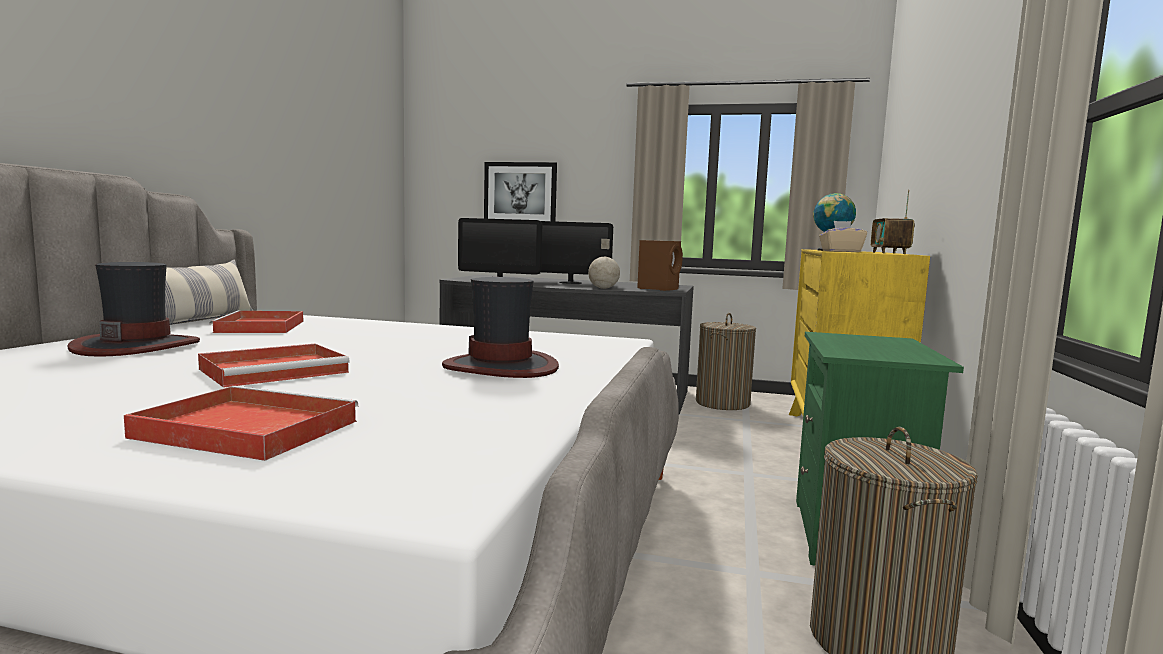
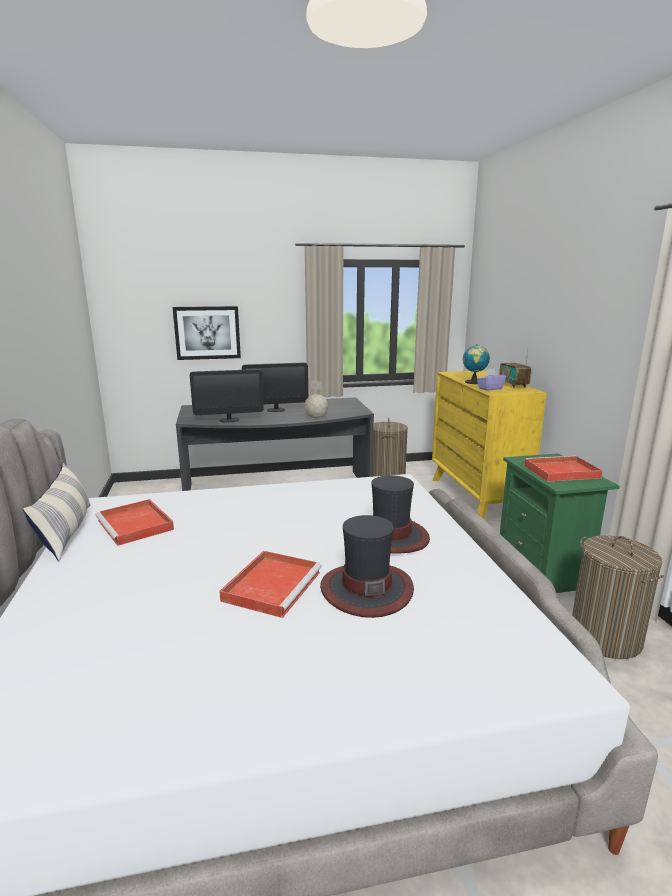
camera: 25 degrees left, 10 degrees up
hat [67,262,200,357] -> hat moved to [320,515,414,618]
red tray [124,386,359,461] -> red tray moved to [524,456,603,482]
brown speaker [637,240,683,291] -> none
beige tissue box [819,221,867,252] -> purple tissue box [477,369,506,391]

